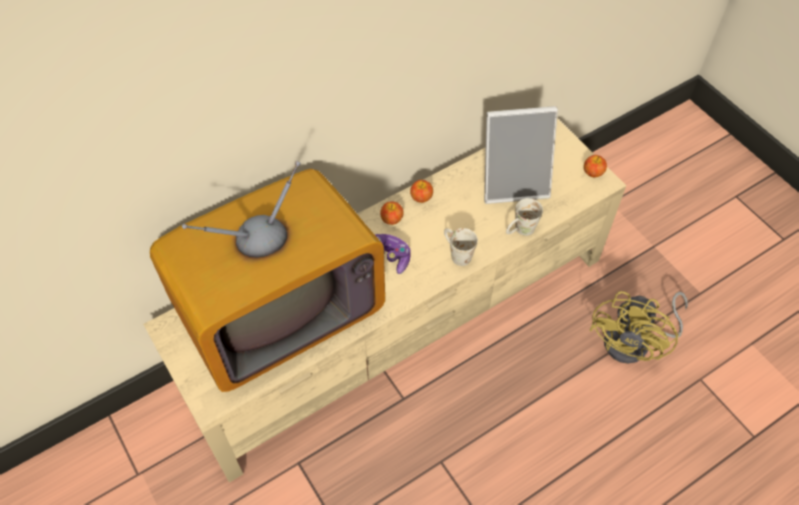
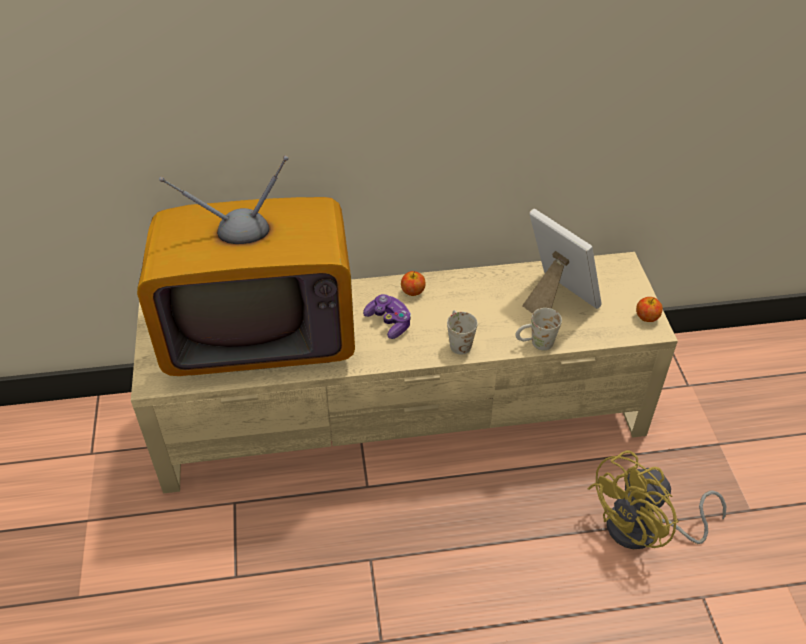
camera: 25 degrees right, 10 degrees down
apple [410,180,433,203] -> none
picture frame [484,106,558,204] -> picture frame turned 150 degrees counterclockwise [522,209,602,314]

